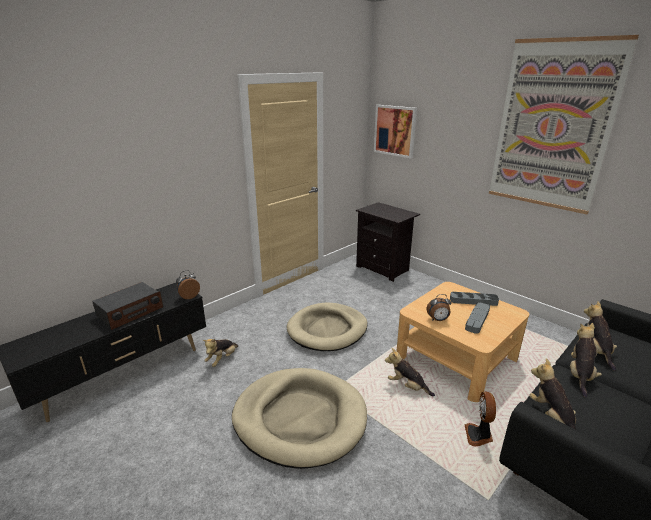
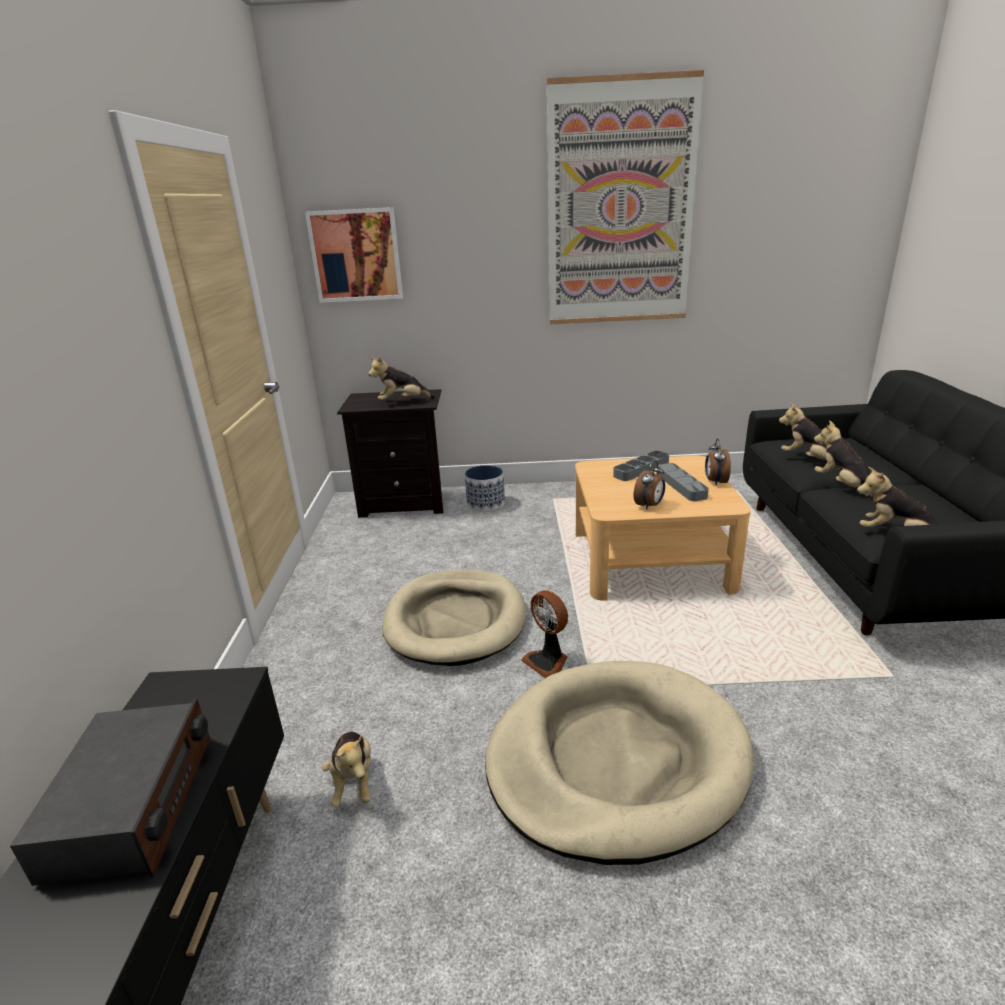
camera: 45 degrees left, 0 degrees up
alarm clock [176,270,200,299] -> alarm clock moved to [705,439,731,486]
plush toy [385,347,435,396] -> plush toy moved to [368,357,436,400]
fan [464,392,496,446] -> fan moved to [521,590,568,678]
none -> planter [465,465,505,512]

